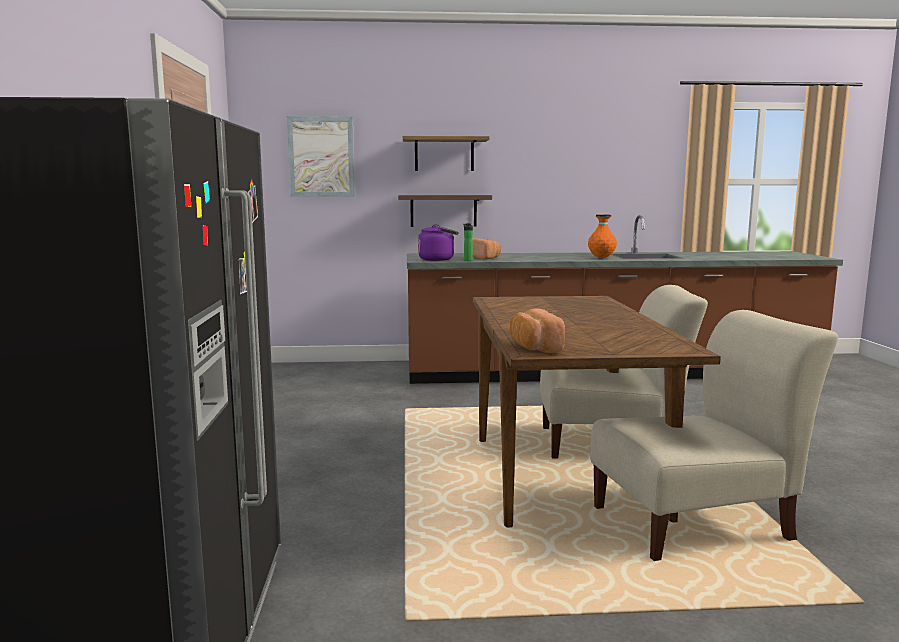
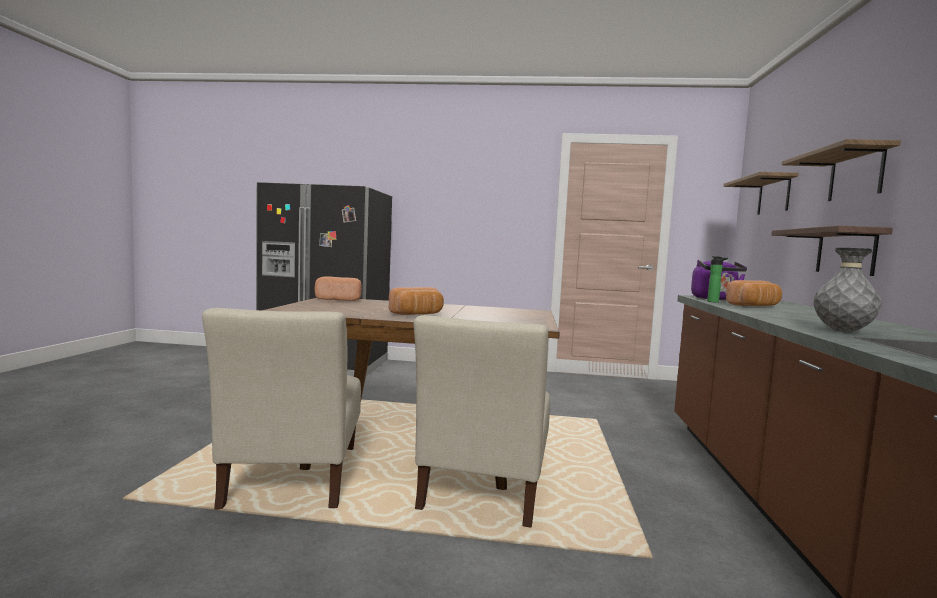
camera: 100 degrees right, 5 degrees down
picture [287,116,355,197] -> shelf [723,172,799,215]
orange vase [588,214,617,258] -> grey vase [814,248,882,332]
none -> bread [389,287,444,315]

